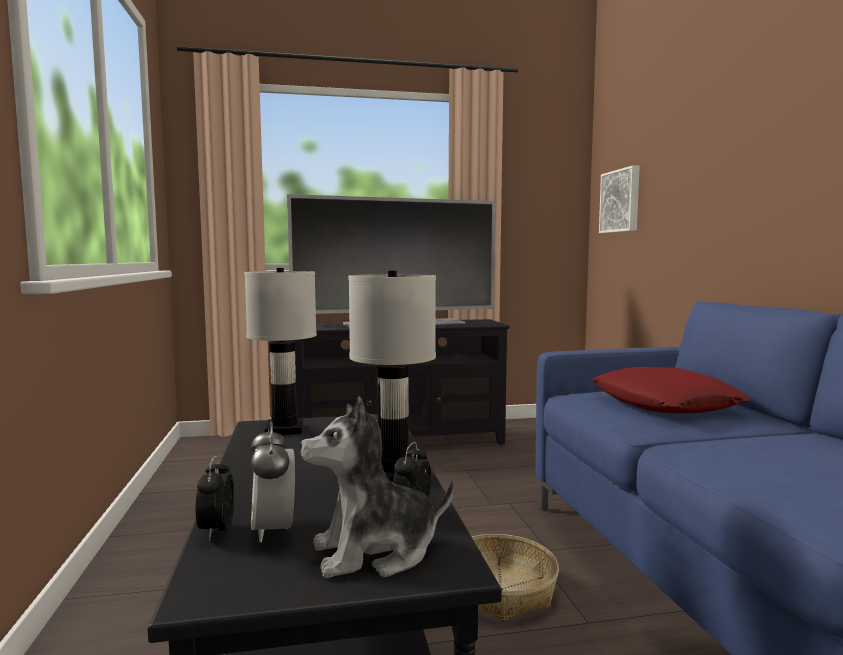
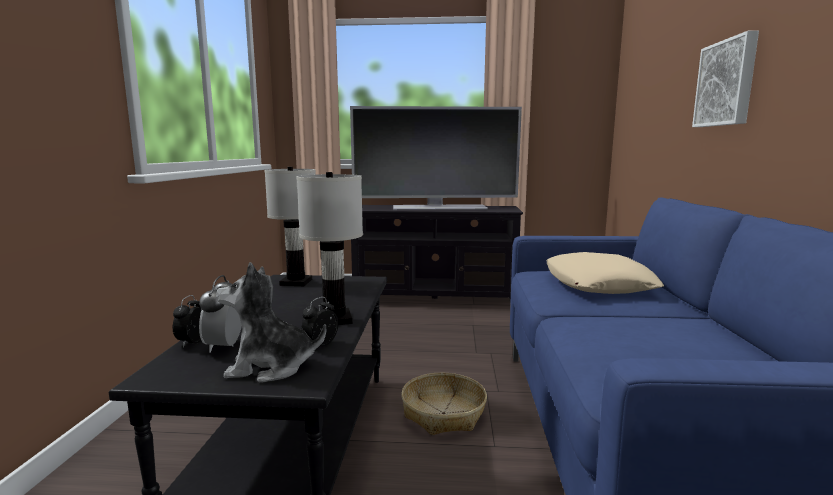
camera: 15 degrees right, 5 degrees up
red pillow [592,367,751,413] -> beige pillow [546,252,664,294]
picture [599,165,640,233] -> picture moved to [692,30,759,127]

